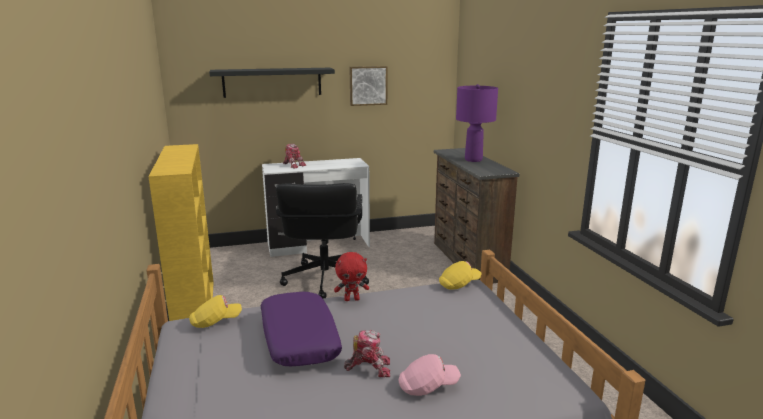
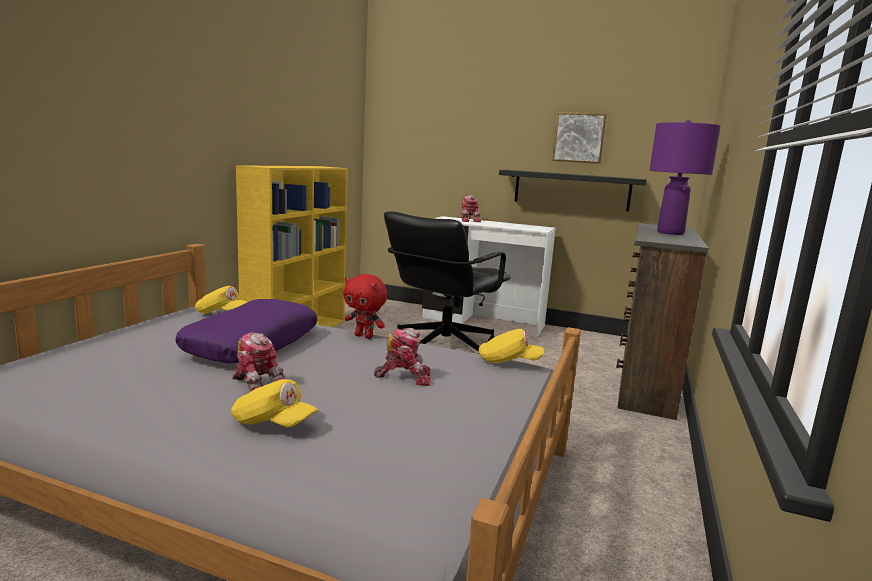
camera: 35 degrees right, 5 degrees down
black shelf [209,68,335,98] -> black shelf moved to [499,170,647,211]
pink cap [398,354,461,396] -> yellow cap [231,379,318,427]
none -> toy robot [374,328,430,386]

